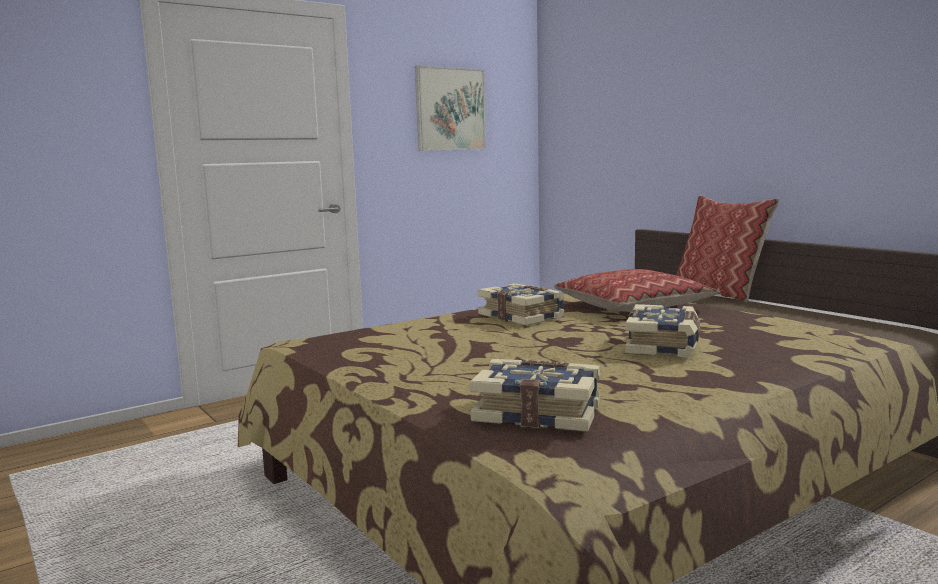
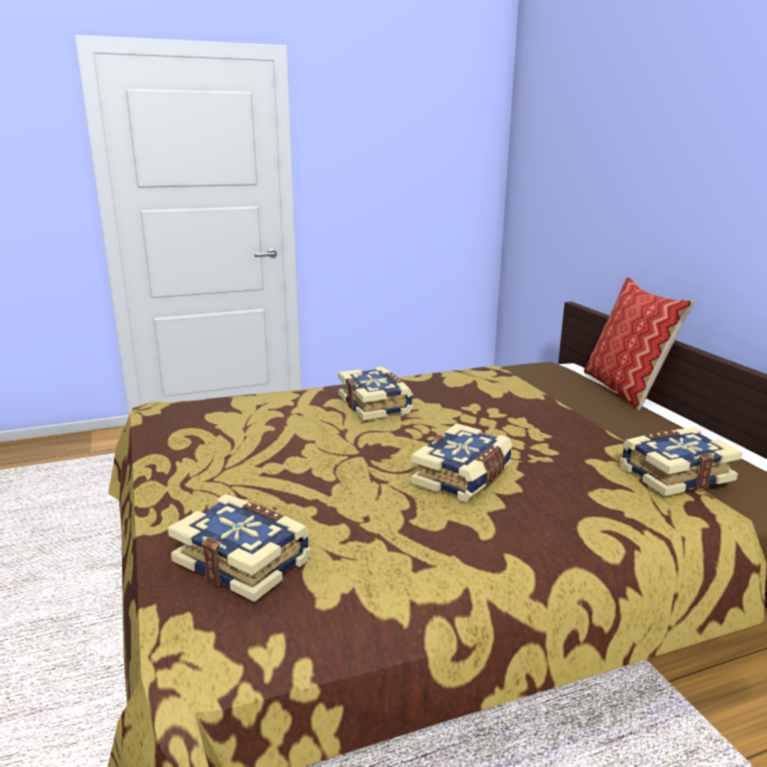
camera: 15 degrees right, 10 degrees up
picture [415,65,486,151] -> none
pillow [554,269,720,311] -> none
none -> book [620,427,743,496]

